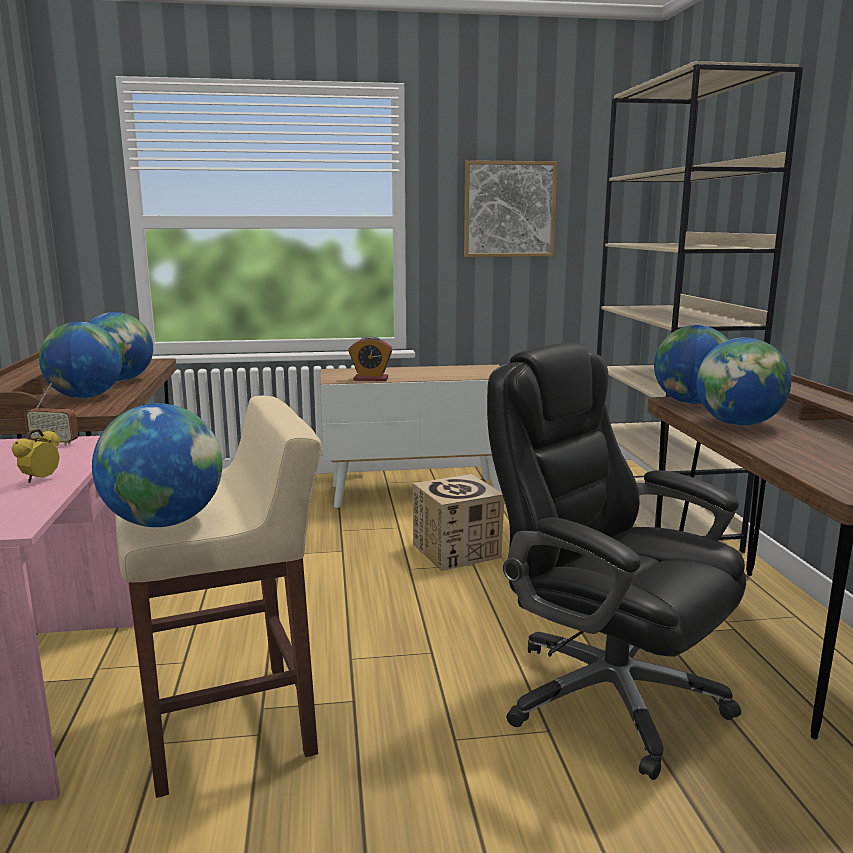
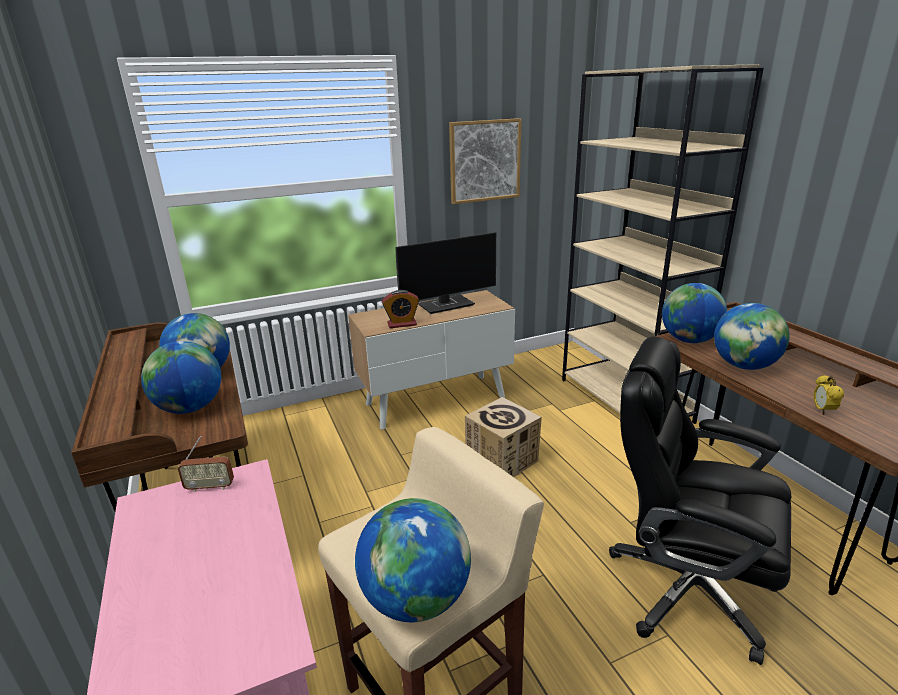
camera: 15 degrees left, 10 degrees up
alarm clock [12,429,60,483] -> alarm clock moved to [814,375,844,415]
none -> monitor [395,232,496,314]

